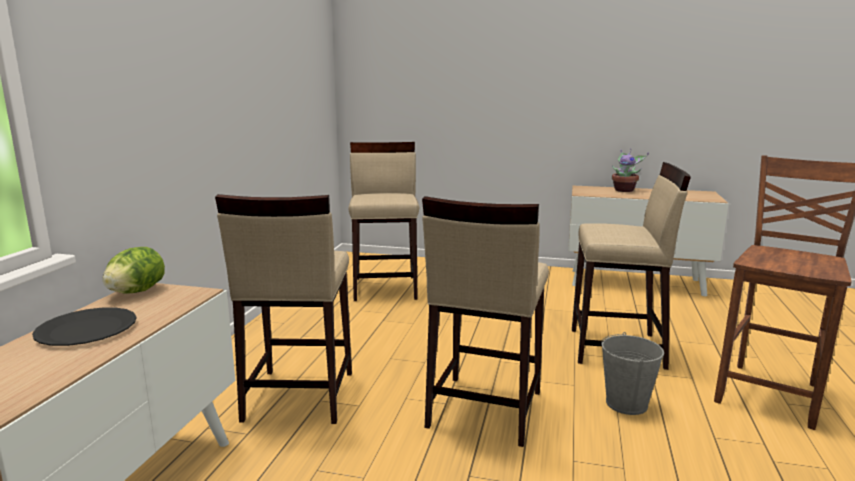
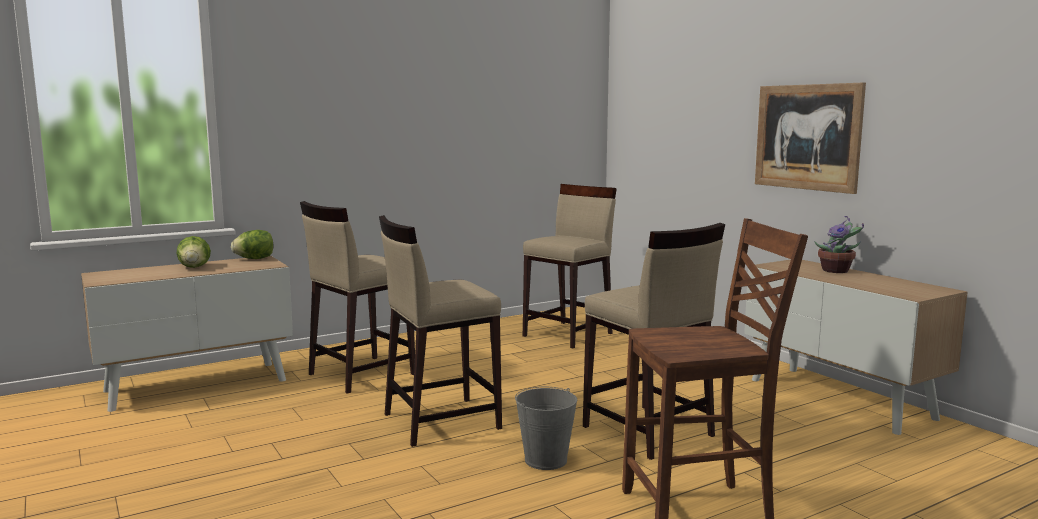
camera: 45 degrees right, 5 degrees down
black plate [32,308,137,346] -> lettuce [176,236,211,268]
none -> picture [755,83,866,194]

